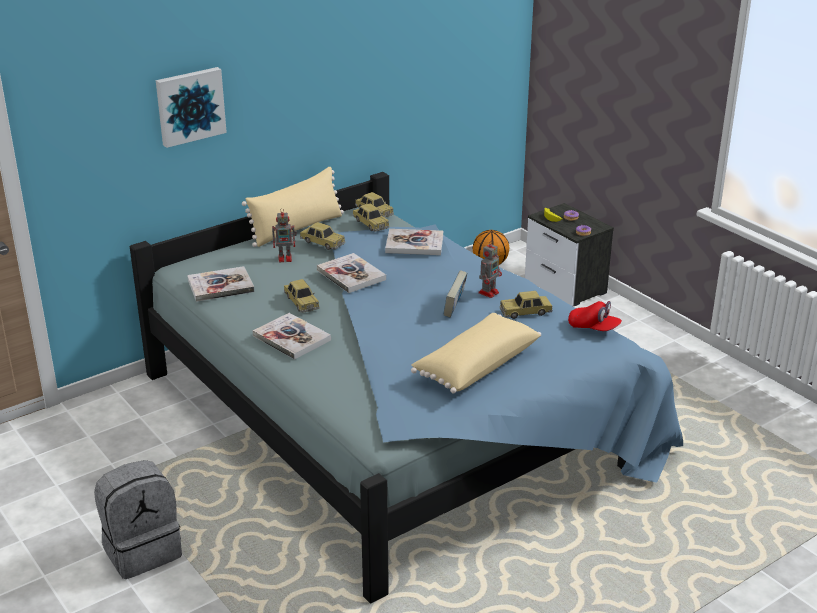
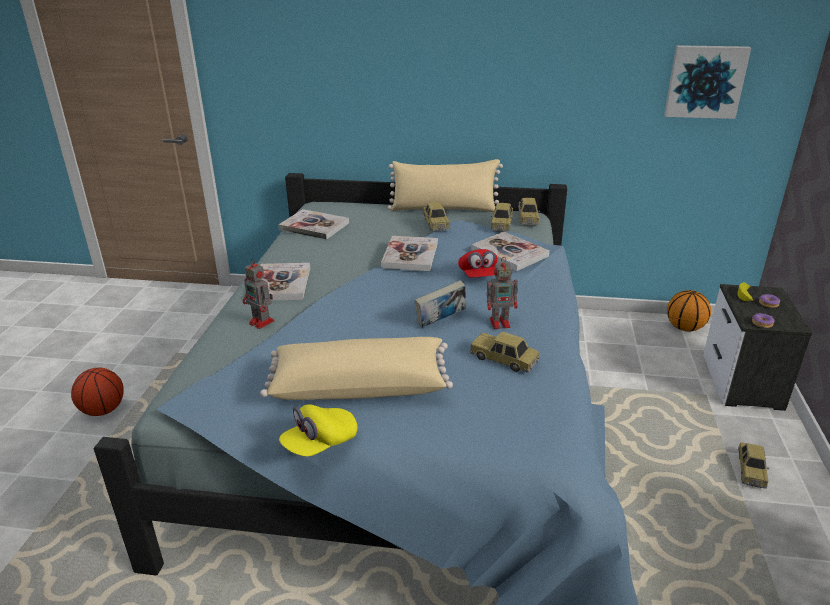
camera: 45 degrees right, 0 degrees up
grey backpack [94,460,182,579] -> basketball [71,368,124,416]
picture [156,67,227,148] -> picture moved to [664,45,751,119]
toy robot [272,208,297,262] -> toy robot moved to [243,259,274,329]
toy car [284,279,319,313] -> toy car moved to [738,442,769,489]
red cap [568,301,622,331] -> red cap moved to [458,249,497,278]
none -> yellow cap [279,404,357,456]

